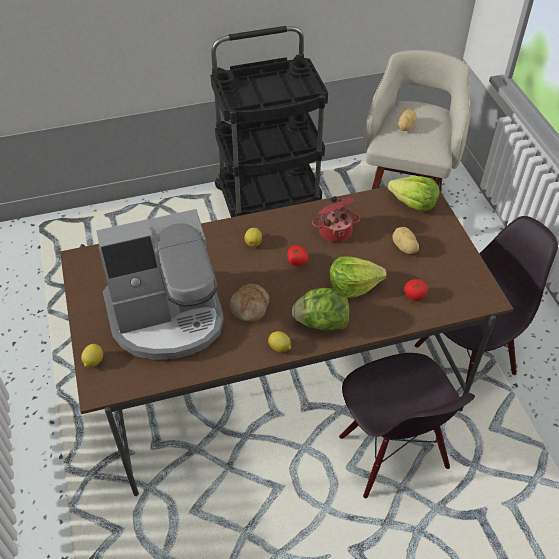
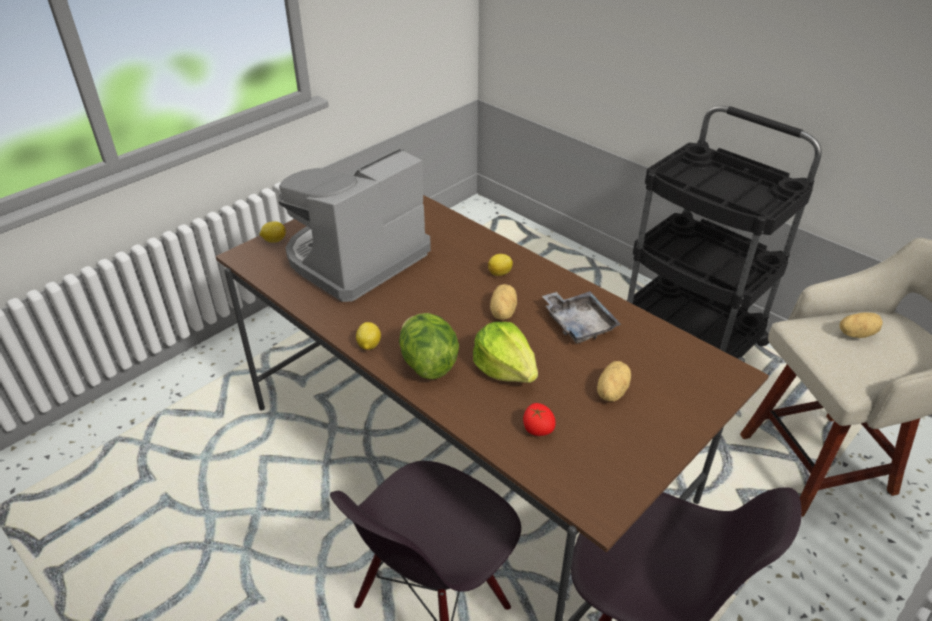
camera: 60 degrees right, 10 degrees down
coffee machine [96,209,224,360] -> coffee machine turned 90 degrees clockwise [278,149,431,302]
bread [230,284,269,322] -> none
tomato [287,245,308,266] -> potato [490,284,517,320]
cooking pot [312,196,360,243] -> grey tray [542,291,622,344]
lettuce [387,176,440,212] -> none

